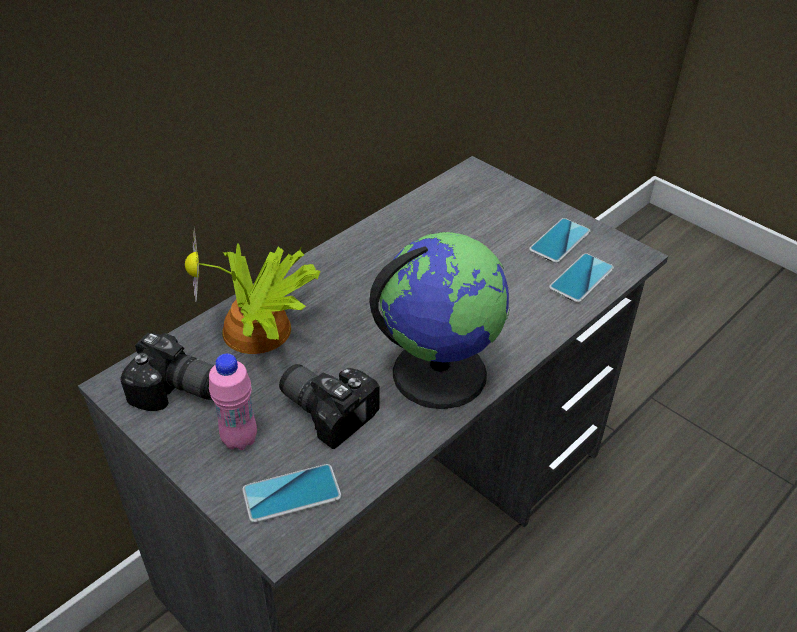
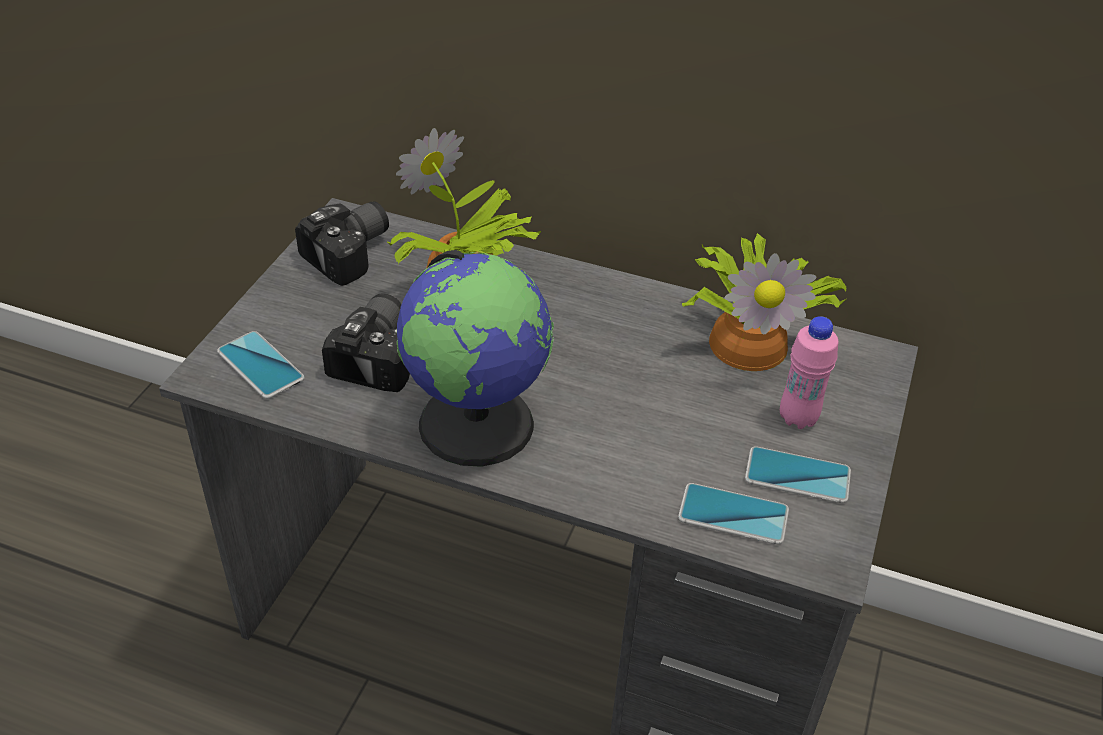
camera: 65 degrees right, 0 degrees up
camera [120,333,214,411] -> camera turned 135 degrees counterclockwise [295,201,389,286]
pink bottle [209,354,257,450] -> pink bottle moved to [780,316,838,429]
none -> potted plant [682,233,847,371]

